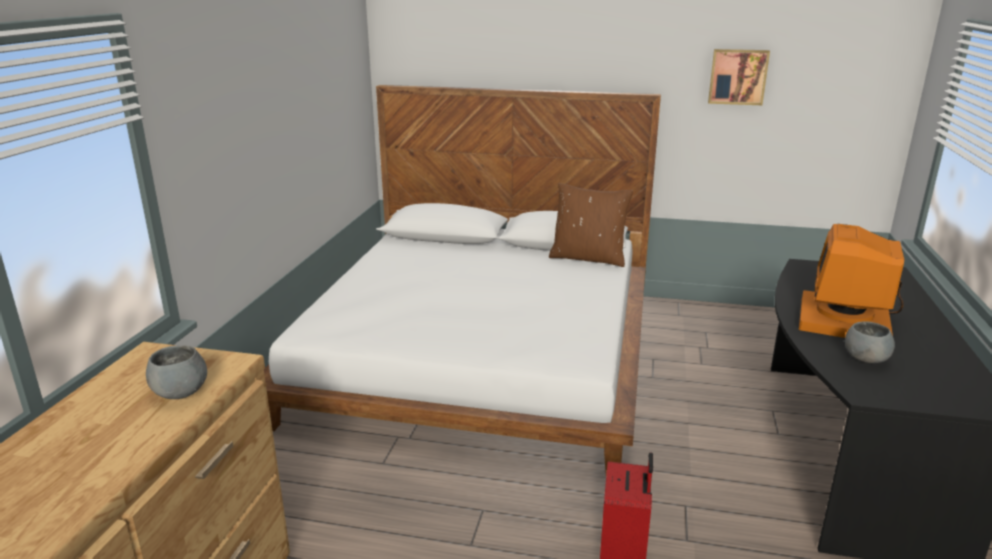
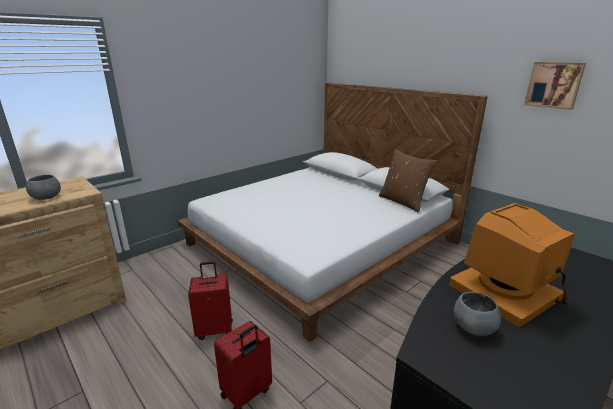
camera: 35 degrees right, 0 degrees up
none -> red suitcase [188,261,233,340]

